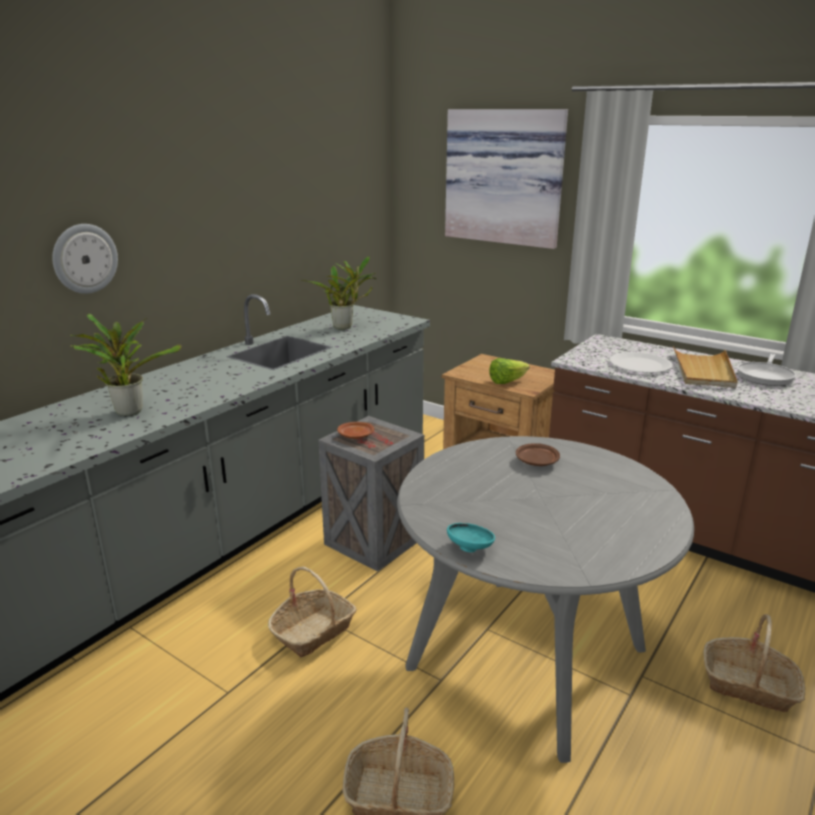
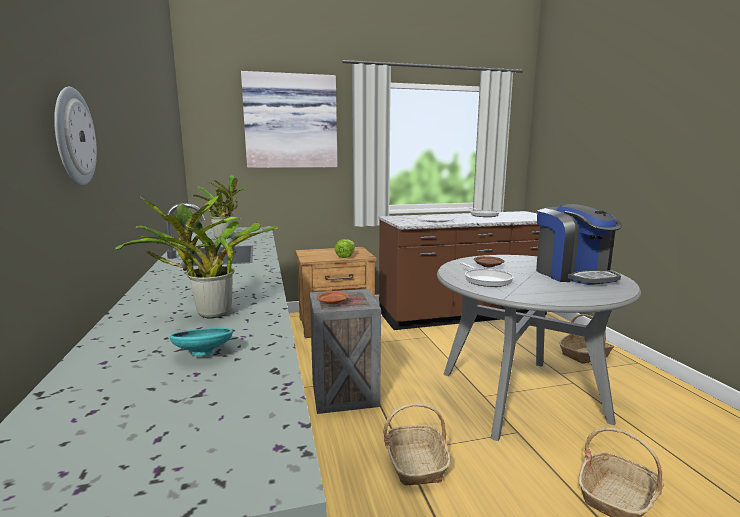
camera: 50 degrees left, 10 degrees down
turquoise bowl [447,523,495,552] -> turquoise bowl moved to [170,328,233,356]
beige tray [673,346,738,388] -> none
none -> frying pan [460,262,513,287]
none -> coffee machine [536,204,623,285]

